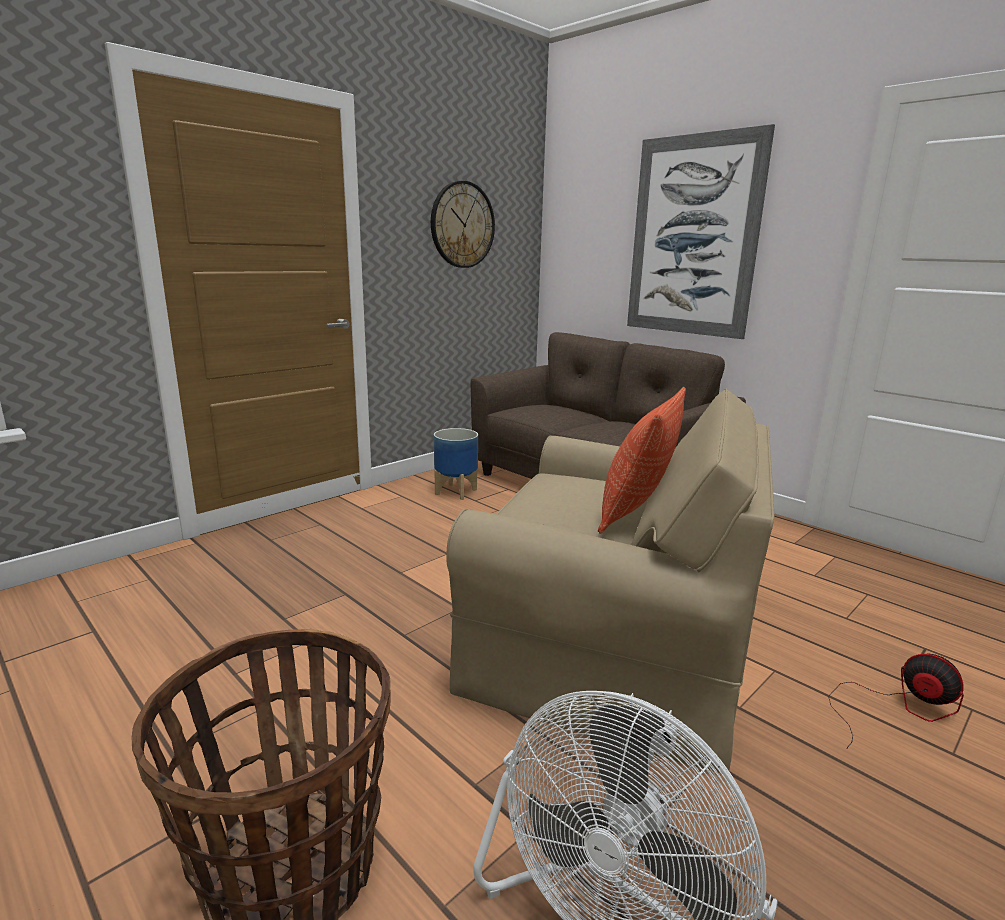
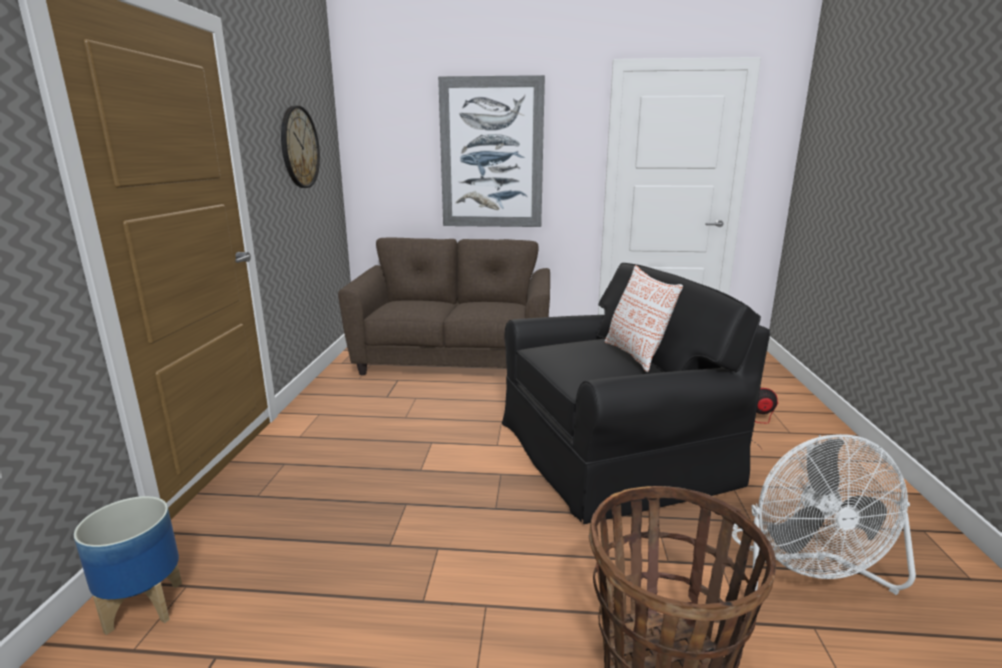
camera: 40 degrees left, 0 degrees up
planter [434,428,478,500] -> planter moved to [74,496,182,635]
beige armchair [446,389,774,773] -> black armchair [502,263,770,524]
orange pillow [598,387,686,534] -> white pillow [605,265,683,372]

